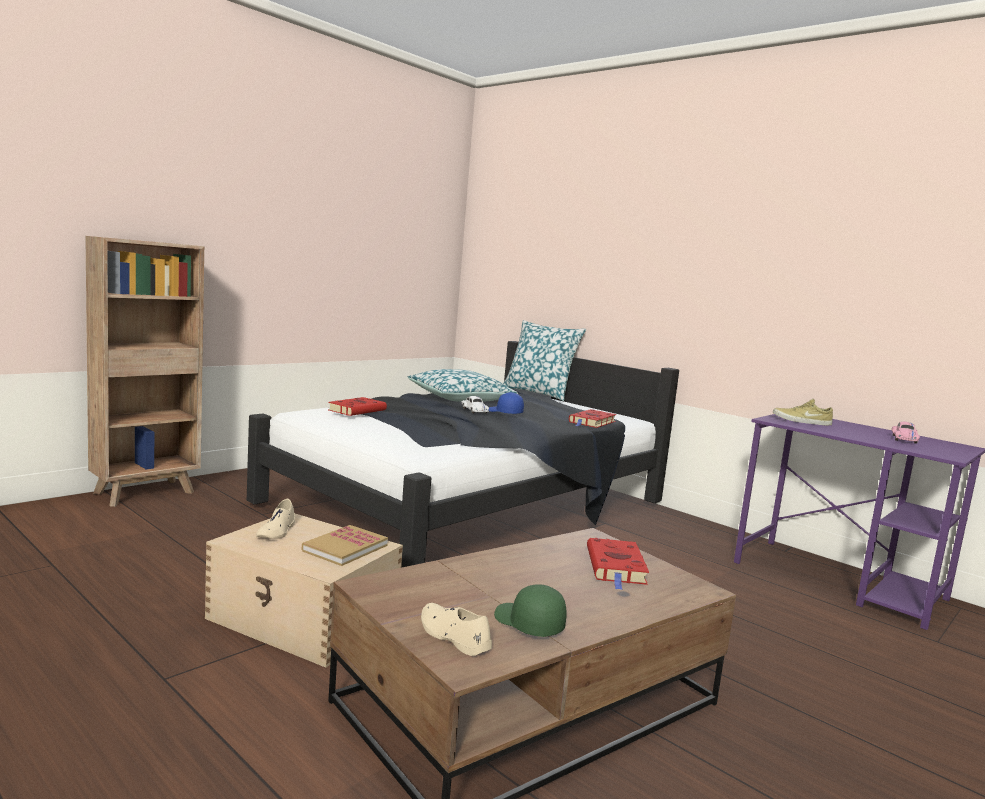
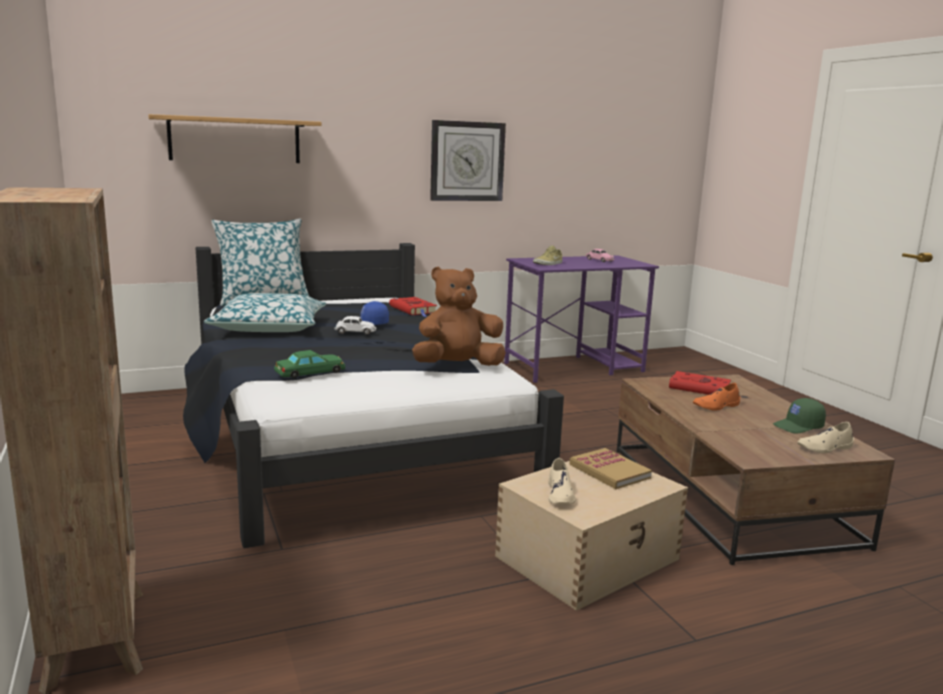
camera: 65 degrees left, 5 degrees up
beige shoe [256,499,295,539] -> beige shoe turned 60 degrees clockwise [548,458,576,505]
red book [328,397,387,416] -> green toy car [274,350,345,378]
none -> shelf [148,114,322,163]
none -> brown plush toy [412,266,506,366]
none -> wall clock [430,120,506,201]
none -> orange shoe [693,383,740,411]

